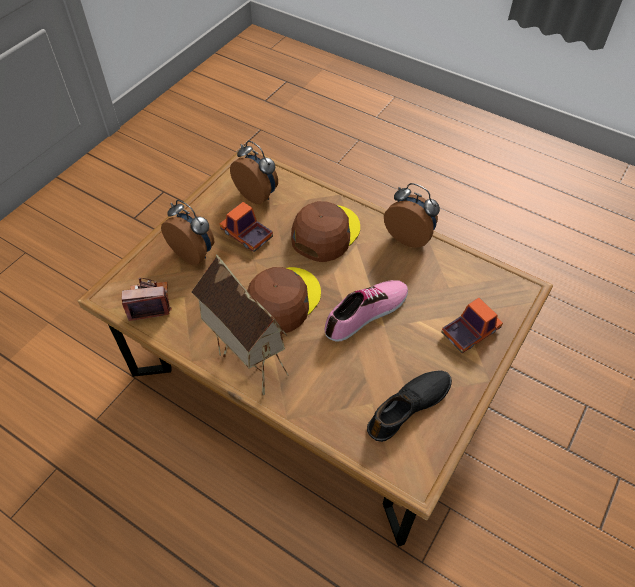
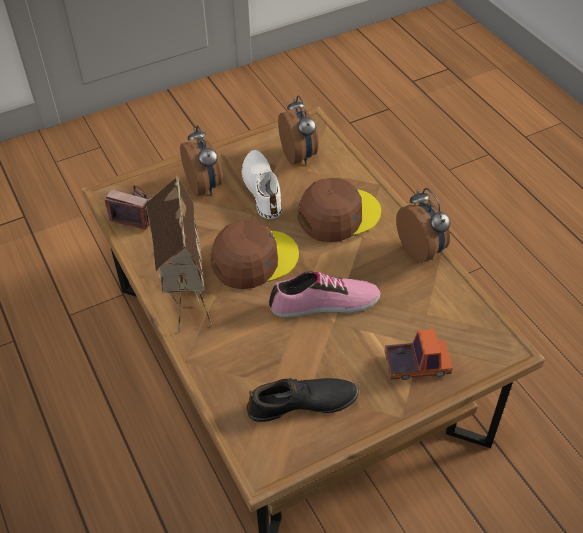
camera: 30 degrees right, 5 degrees down
toy truck [220,202,273,252] -> white shoe [242,150,282,219]

